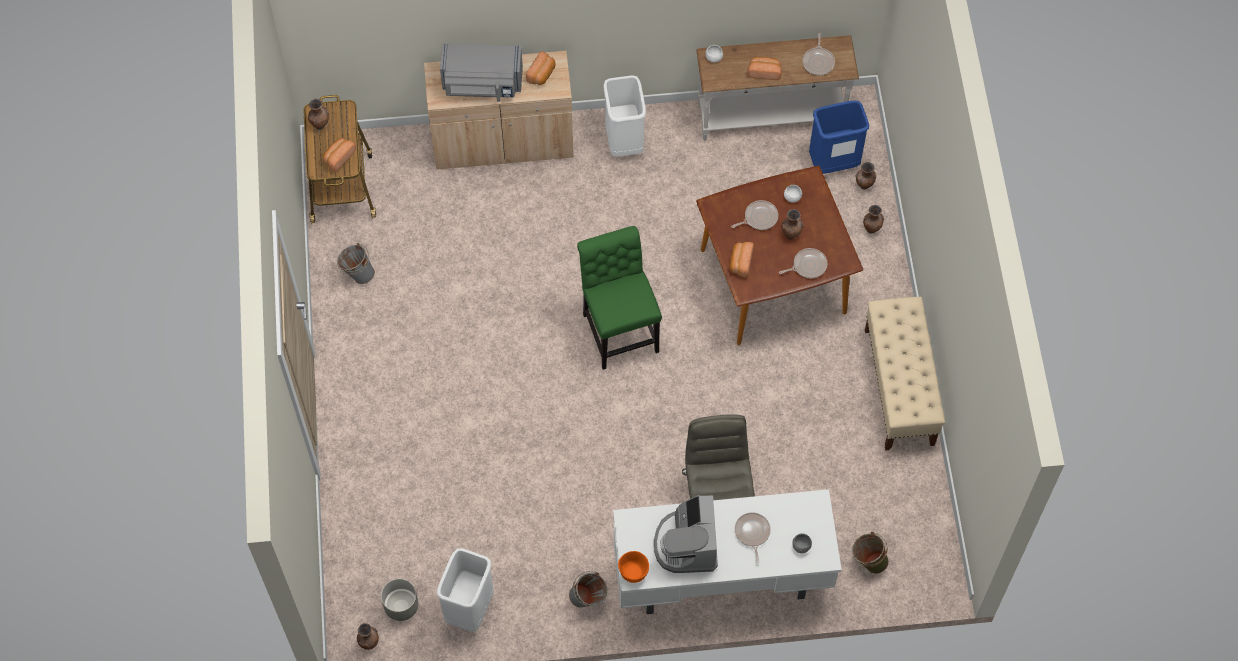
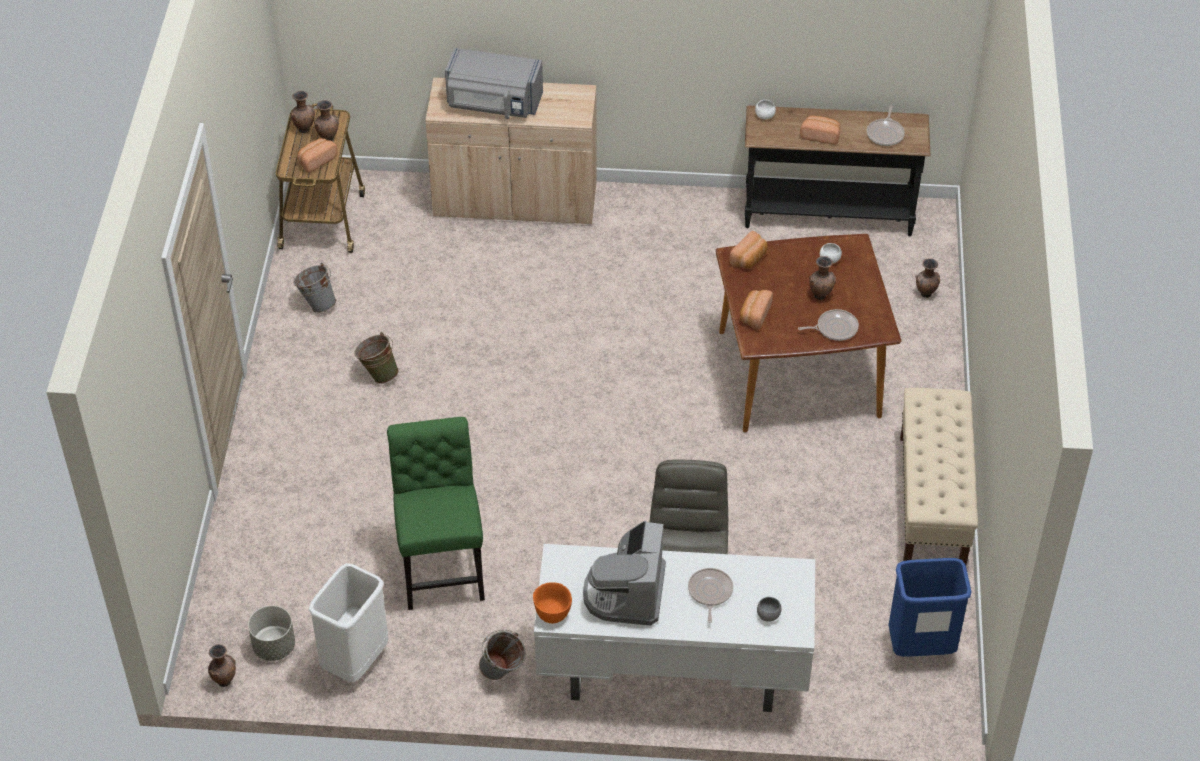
camera: 10 degrees right, 15 degrees down
bread [526,51,555,85] -> bread moved to [730,231,768,269]
green chair [577,226,662,370] -> green chair moved to [387,417,485,610]
white trash can [603,75,646,157] -> none
white console table [696,35,859,141] -> black console table [745,105,930,236]
frying pan [731,200,778,230] -> none
blue trash can [809,100,869,174] -> blue trash can moved to [889,558,972,657]
green bucket [852,532,889,574] -> green bucket moved to [355,332,399,384]
brown vase [863,205,884,234] -> brown vase moved to [314,100,339,141]

